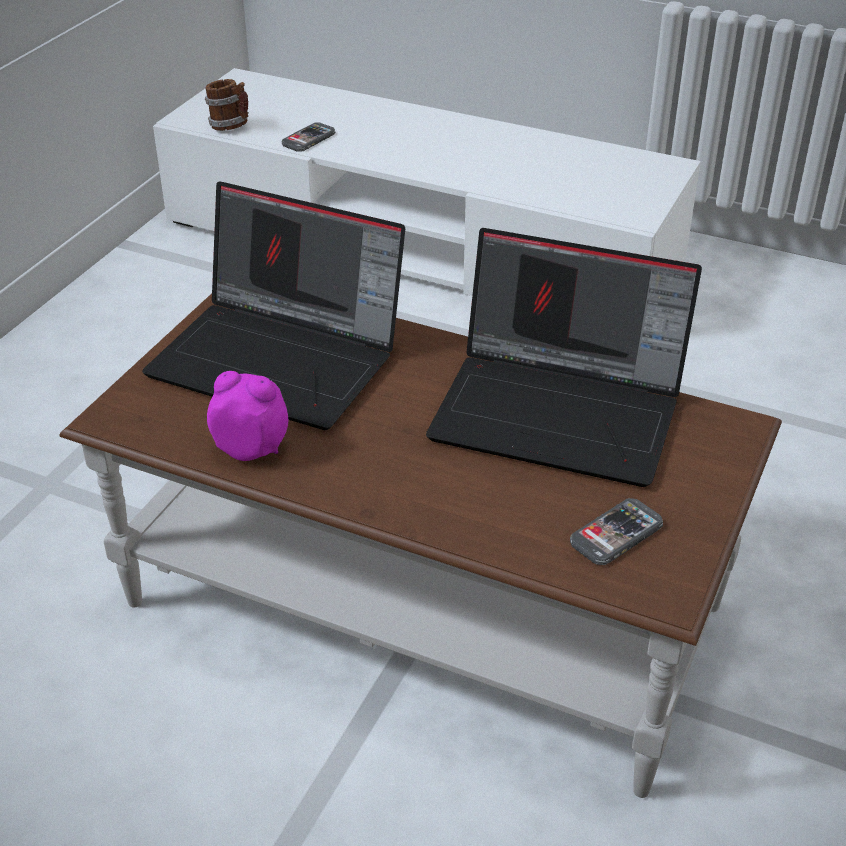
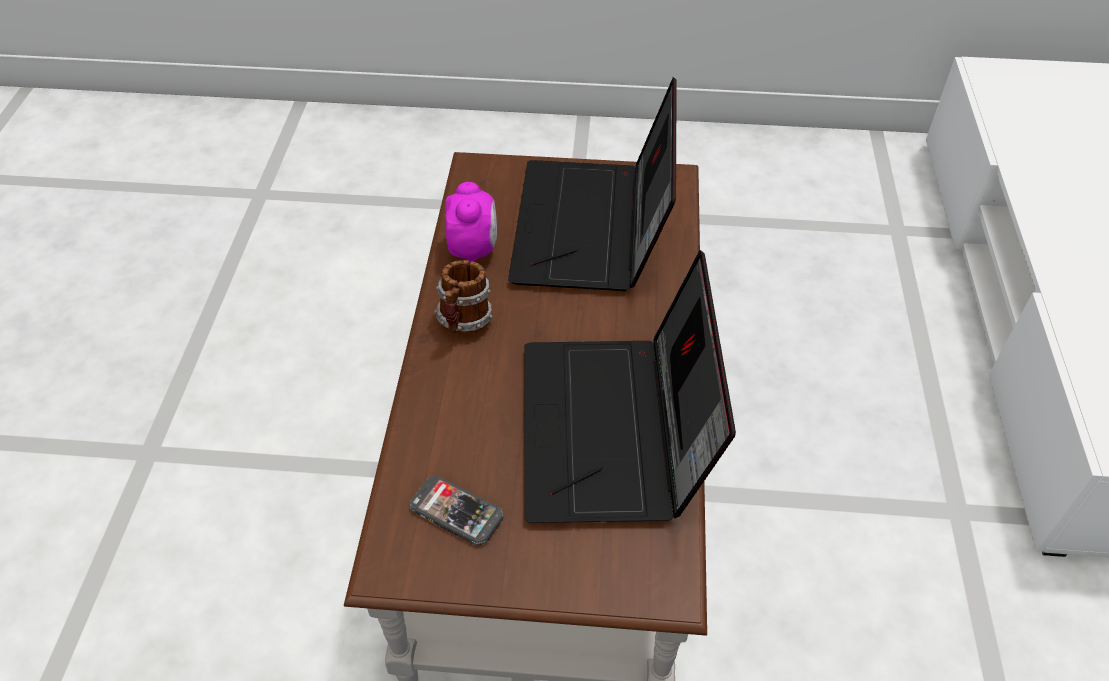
camera: 70 degrees right, 10 degrees up
mug [205,79,249,131] -> mug moved to [435,260,493,335]
phone [282,123,335,152] -> none

